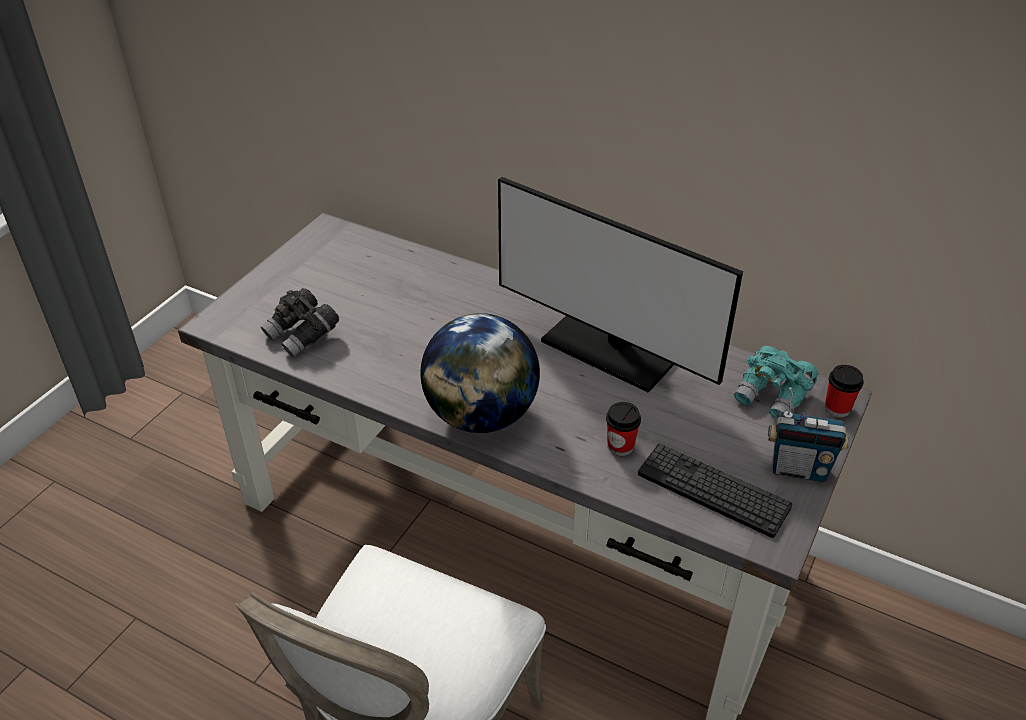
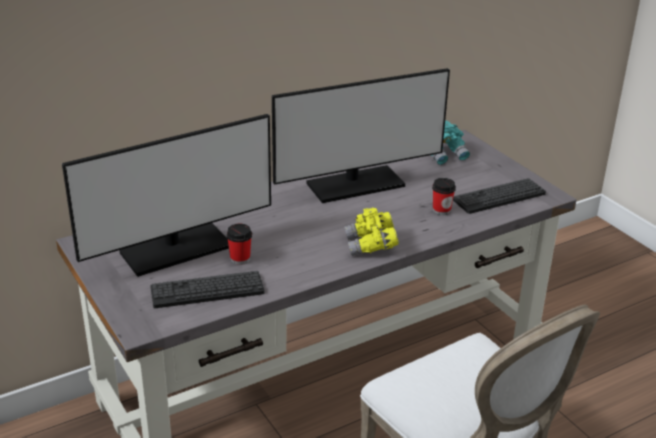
camera: 60 degrees left, 10 degrees down
grey binoculars [261,288,339,357] -> keyboard [150,271,264,308]
globe [420,313,540,433] -> yellow binoculars [344,208,399,256]
radio [768,387,849,482] -> none
cup [825,365,864,417] -> cup moved to [227,224,252,265]
none -> monitor [62,114,271,277]

